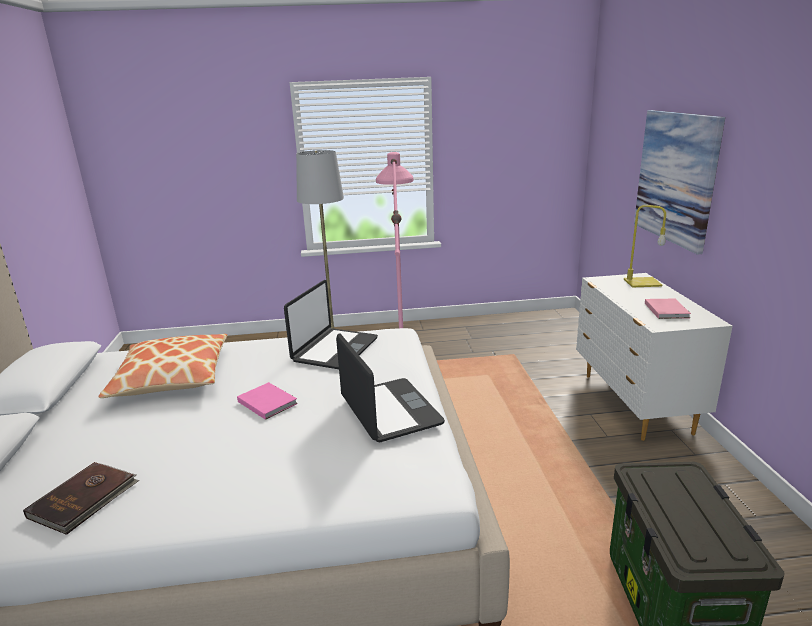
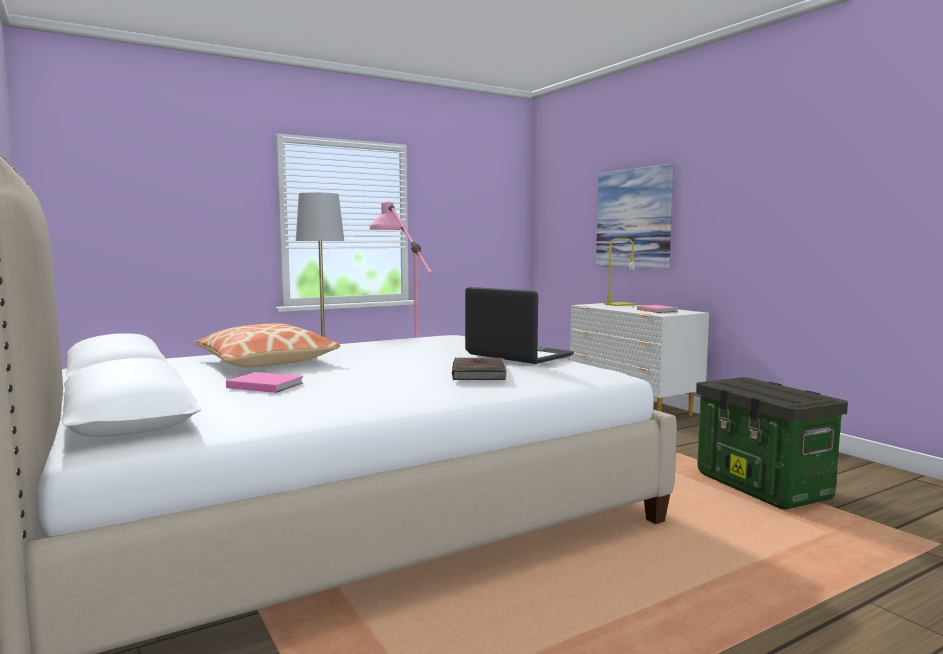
camera: 25 degrees left, 15 degrees down
brown book [23,462,139,535] -> brown book moved to [452,358,507,380]
pink book [237,382,298,420] -> pink book moved to [226,372,303,393]
laptop [284,280,378,369] -> none

